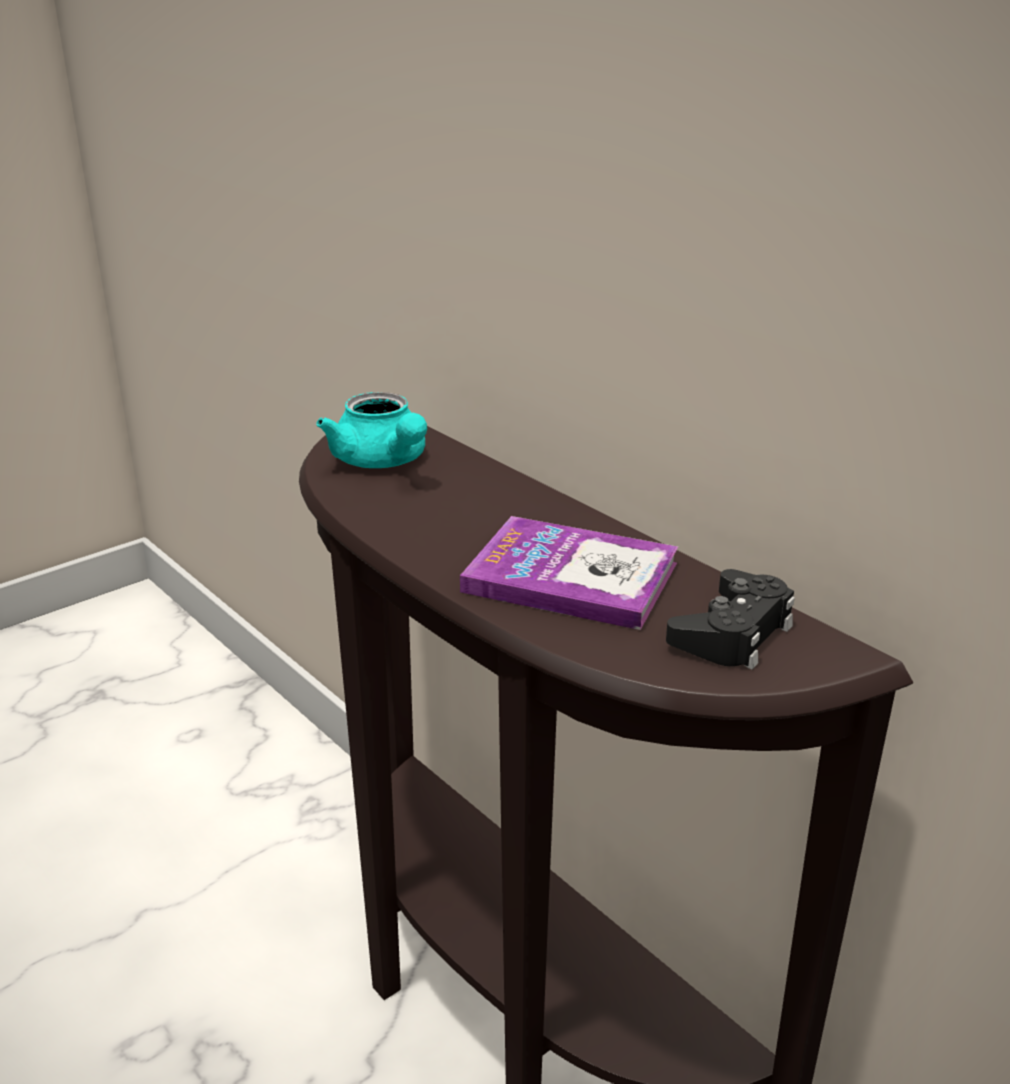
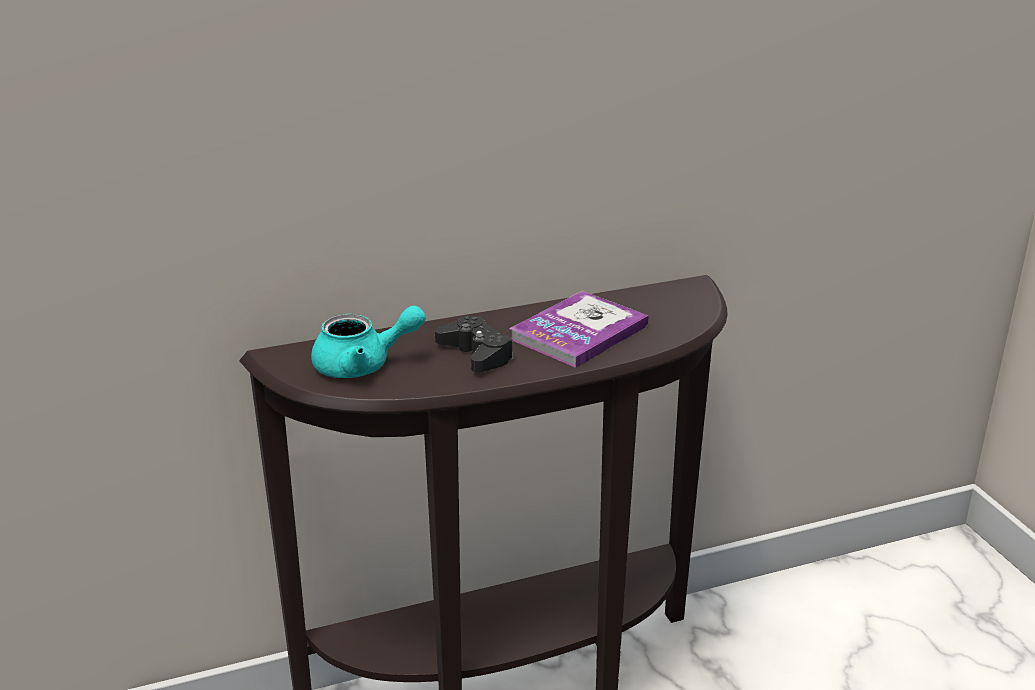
camera: 70 degrees left, 0 degrees up
black game controller [666,569,795,669] -> black game controller moved to [435,316,514,372]

